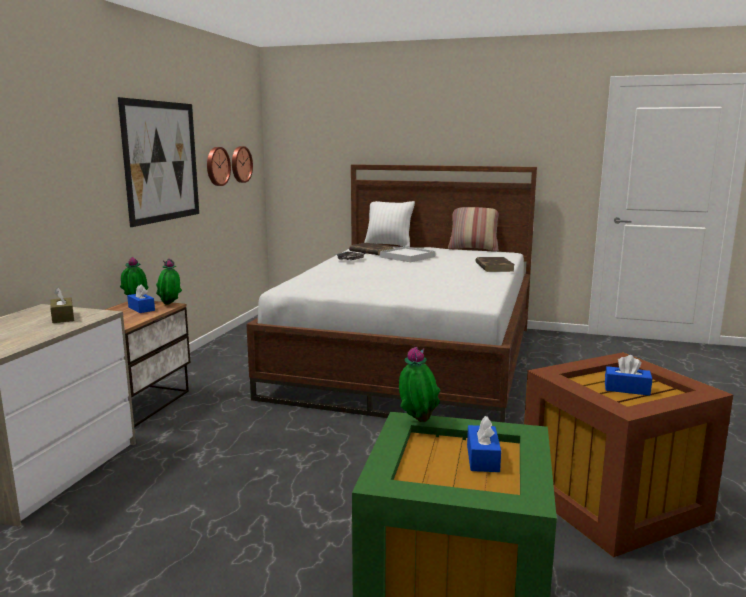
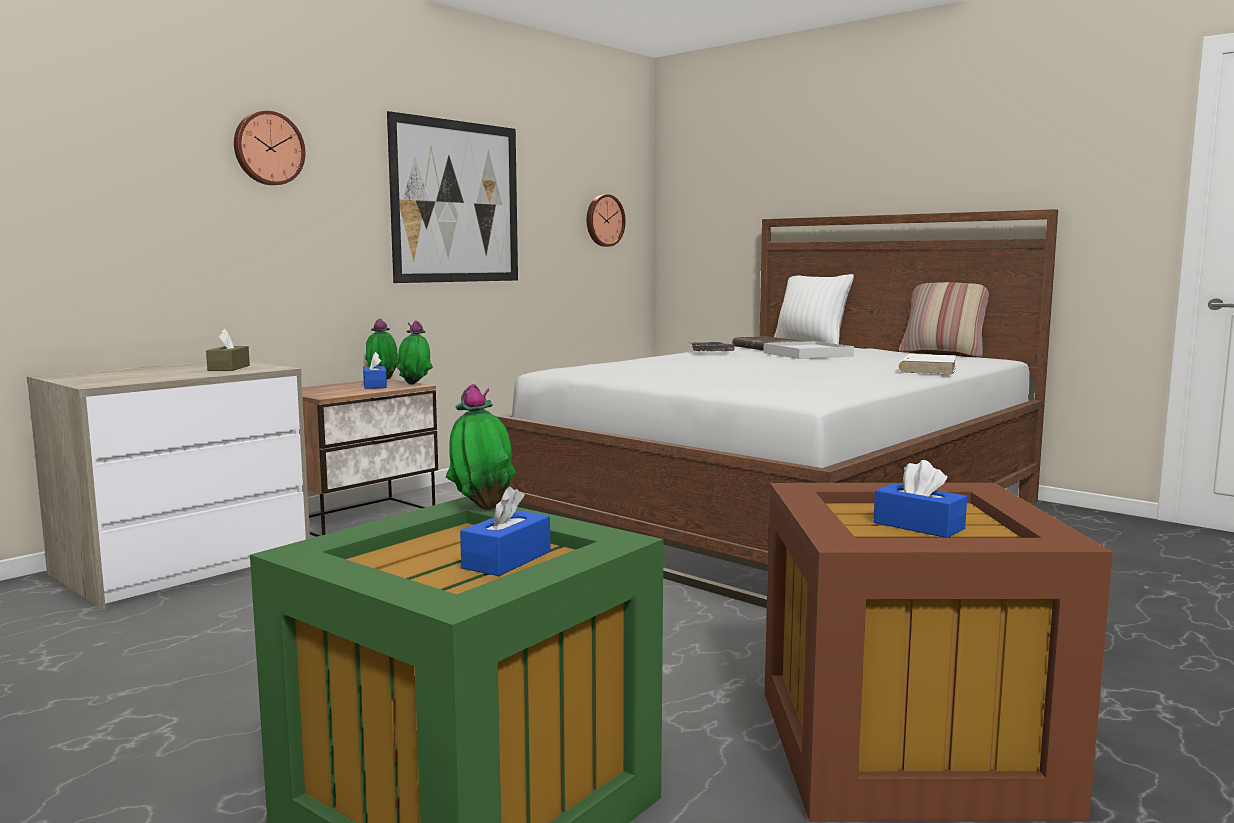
camera: 25 degrees right, 5 degrees down
wall clock [207,147,231,186] -> wall clock moved to [234,111,306,185]
brown book [475,257,515,272] -> white book [898,354,957,375]

